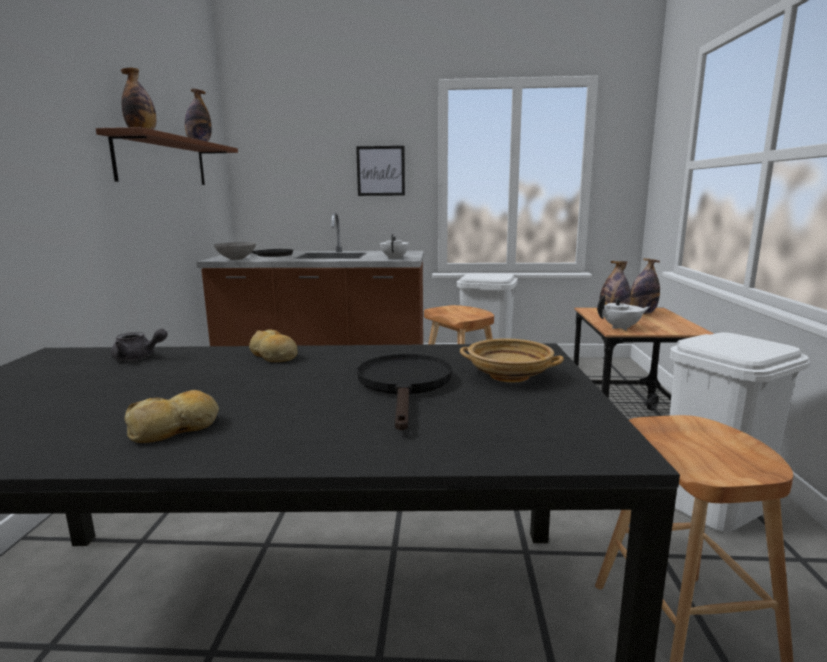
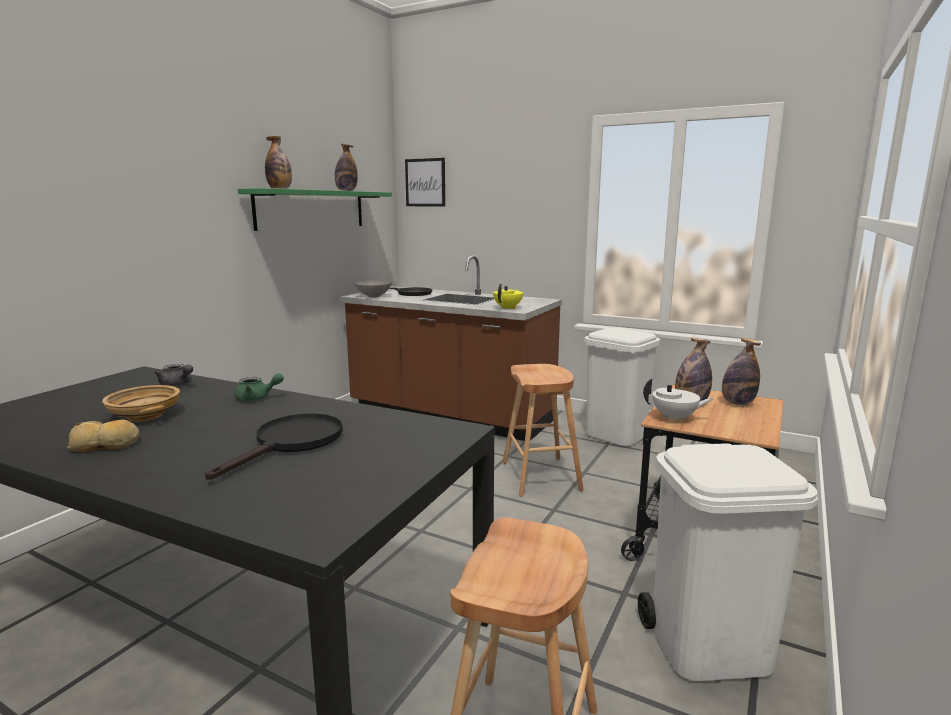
camera: 25 degrees right, 0 degrees up
brown shelf [96,127,238,185] -> green shelf [238,188,392,231]
bread [249,329,297,362] -> green teapot [235,373,284,401]
picture [356,146,405,196] -> picture moved to [405,158,445,206]
white teapot [380,234,409,259] -> yellow teapot [493,283,523,309]
beige bowl [460,338,564,382] -> beige bowl moved to [102,385,180,421]

